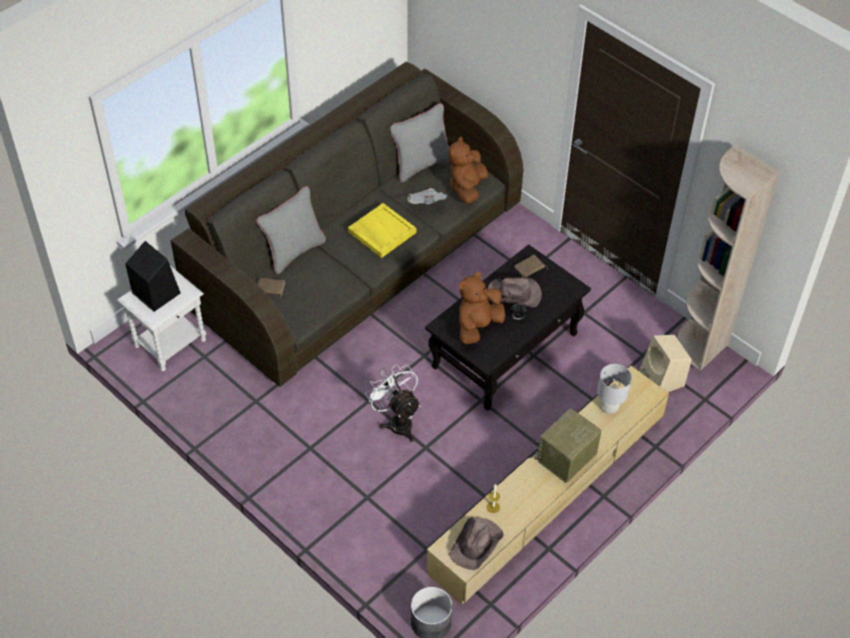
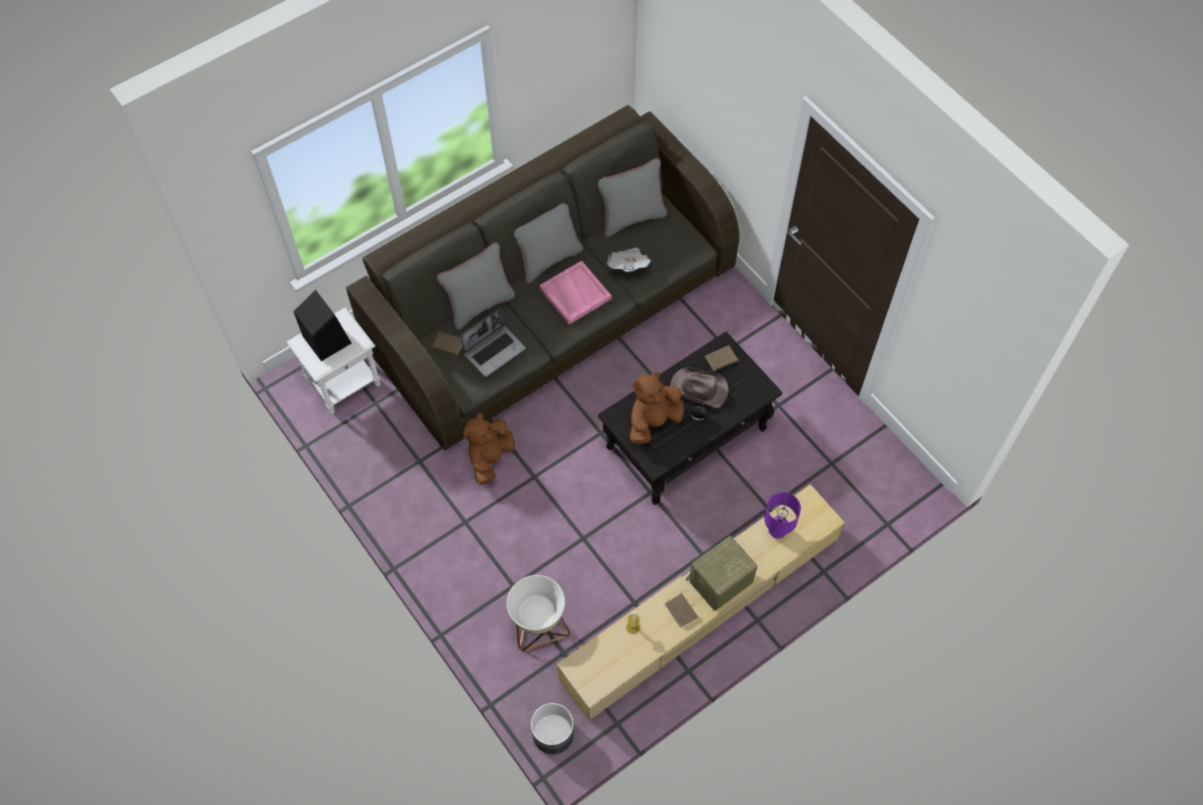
camera: 10 degrees right, 10 degrees up
yellow tray [348,203,417,258] -> pink tray [539,261,611,325]
white fan [365,364,421,442] -> none
brown plush toy [449,137,488,204] -> brown plush toy moved to [463,413,515,485]
brown hat [449,517,504,570] -> none
grey table lamp [597,364,632,414] -> purple table lamp [764,492,801,539]
beige speaker [639,335,692,392] -> none
beige bookcase [677,144,779,371] -> none
none -> laptop [460,307,526,377]
none -> planter [507,575,571,651]
none -> grey pillow [514,204,583,283]
none -> brown book [665,590,698,628]

